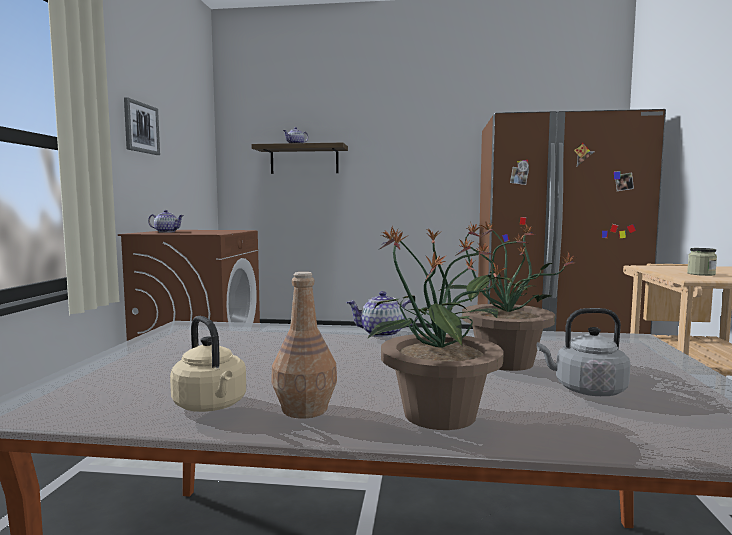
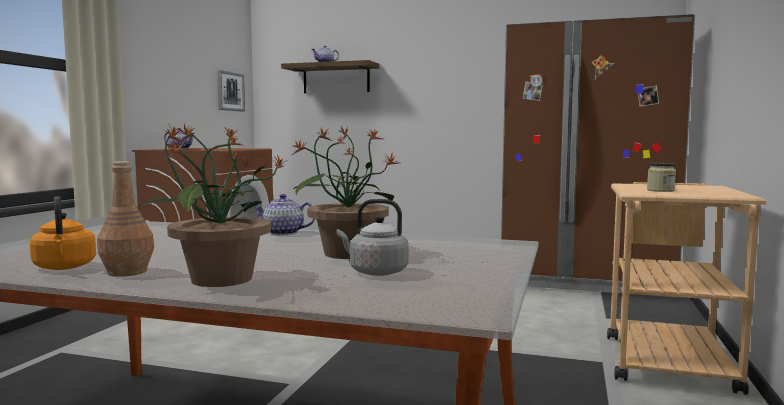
camera: 10 degrees right, 0 degrees up
picture [124,97,160,155] -> picture moved to [217,70,245,112]
beige kettle [170,316,246,412] -> orange kettle [30,196,96,270]

